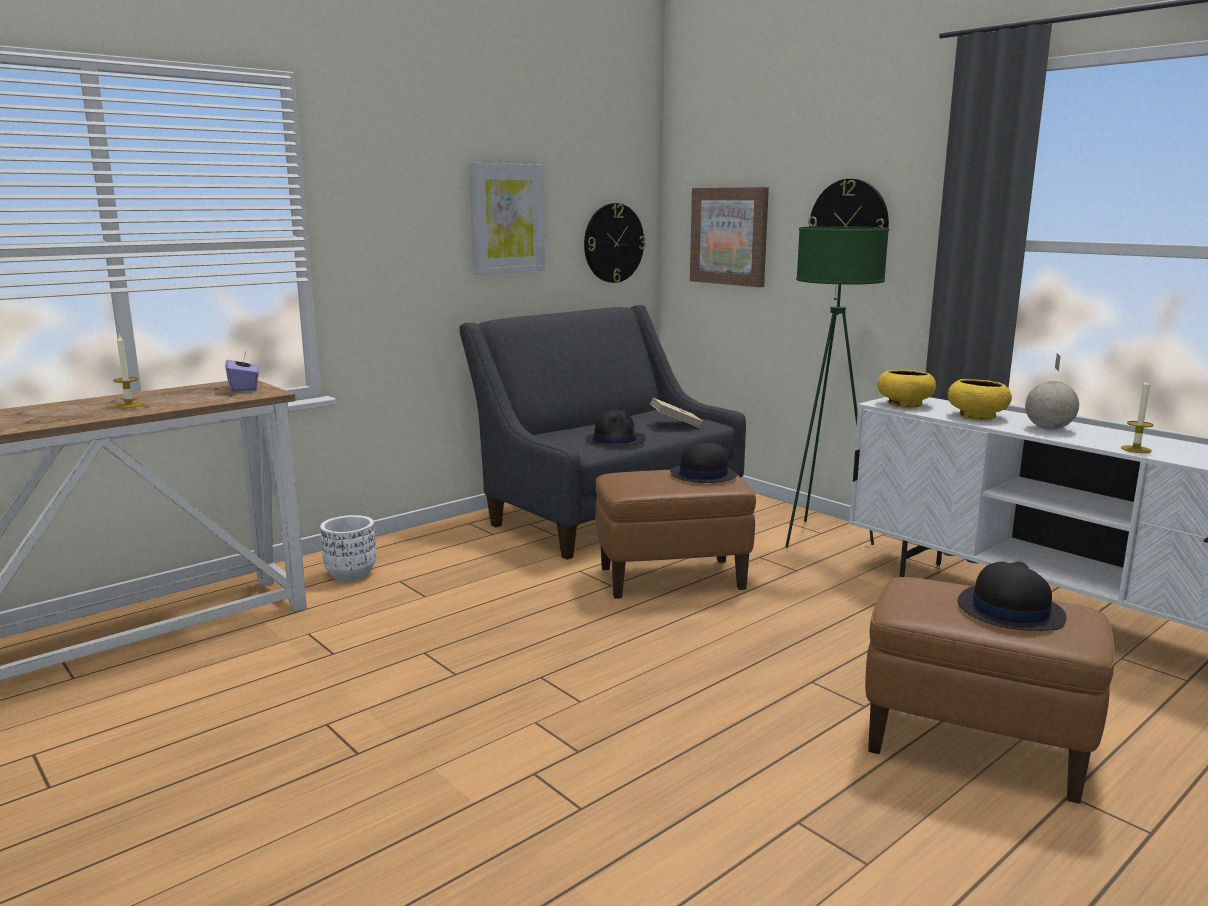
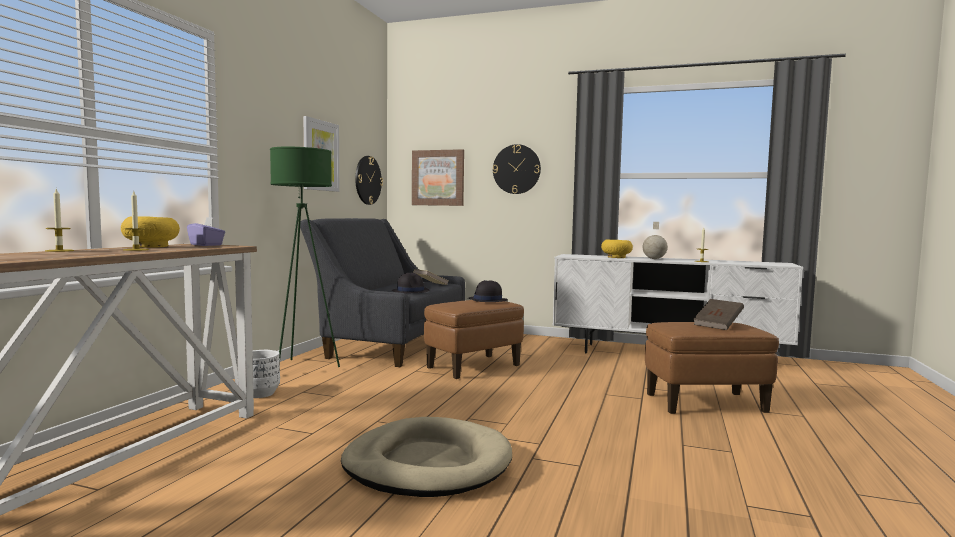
camera: 30 degrees left, 10 degrees down
green floor lamp [785,226,889,548] -> green floor lamp moved to [270,147,340,367]
yellow bowl [877,370,936,408] -> yellow bowl moved to [121,216,180,248]
black hat [958,562,1067,631] -> brown book [693,299,744,330]
none -> candle [45,189,74,252]
none -> beige dog bed [341,417,512,497]

